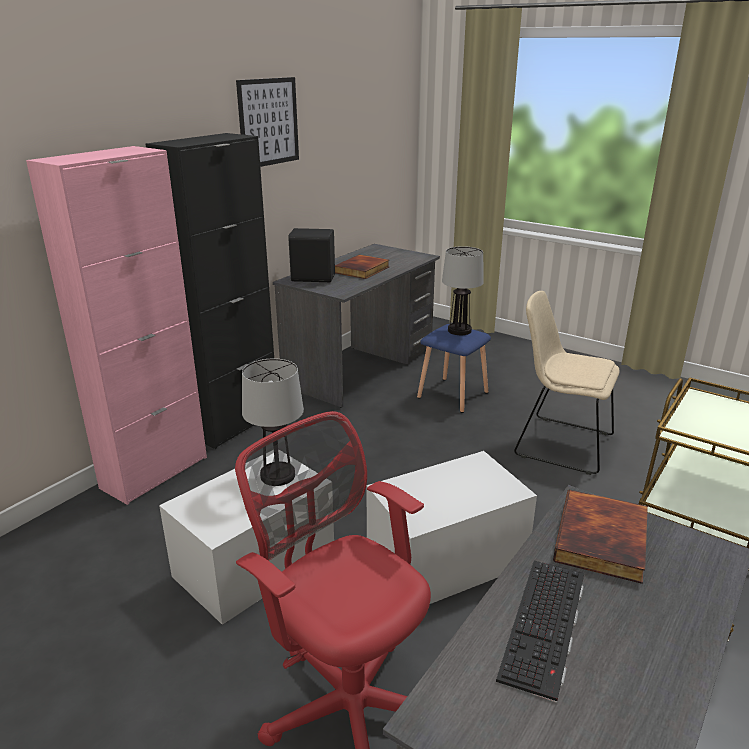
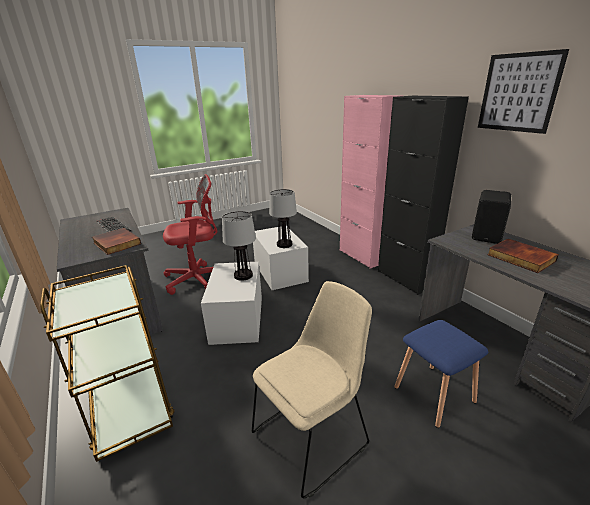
camera: 115 degrees right, 0 degrees up
table lamp [442,246,484,335] -> table lamp moved to [222,211,256,281]

